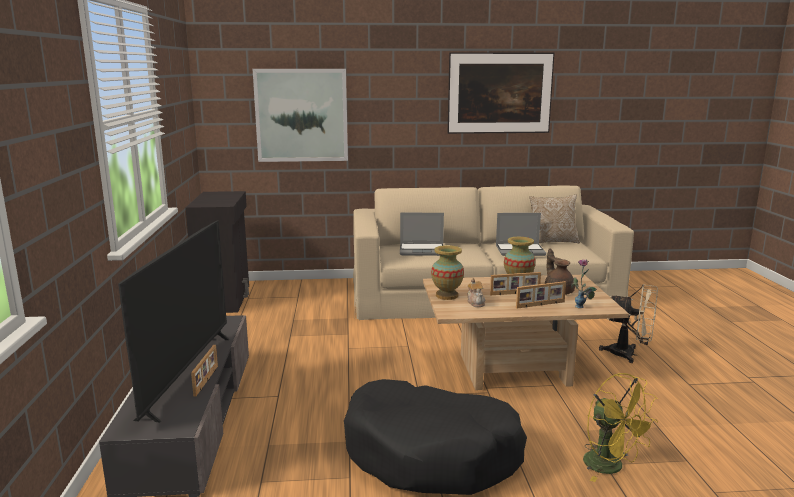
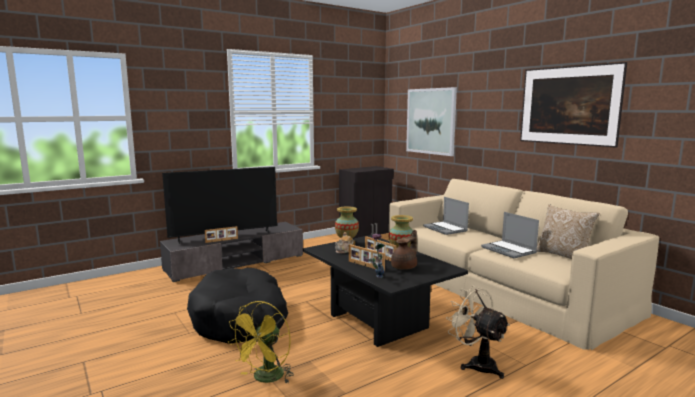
camera: 60 degrees right, 5 degrees down
beige coffee table [423,275,629,390] -> black coffee table [303,235,468,347]
beige fan [599,284,658,363] -> beige fan turned 150 degrees clockwise [446,286,510,379]

